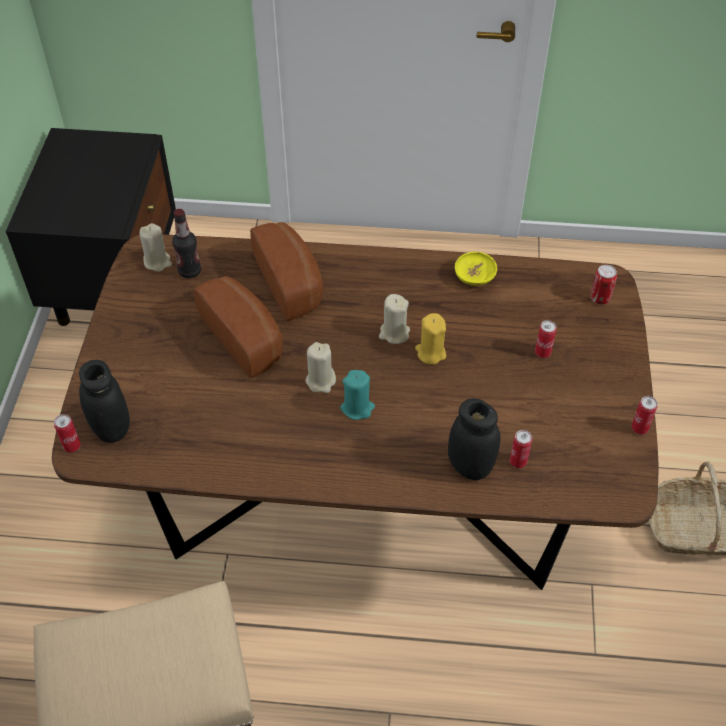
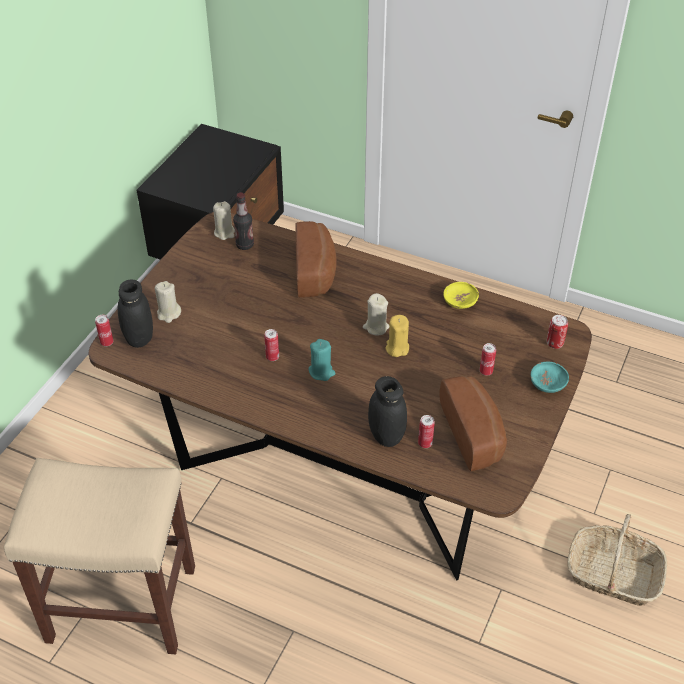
camera: 20 degrees right, 5 degrees down
bread [194,276,283,379] -> bread moved to [440,376,507,471]
beige candle [306,342,336,393] -> beige candle moved to [155,281,181,323]
can [632,396,658,435] -> can moved to [264,329,279,361]
none -> turquoise bowl [531,362,569,393]

